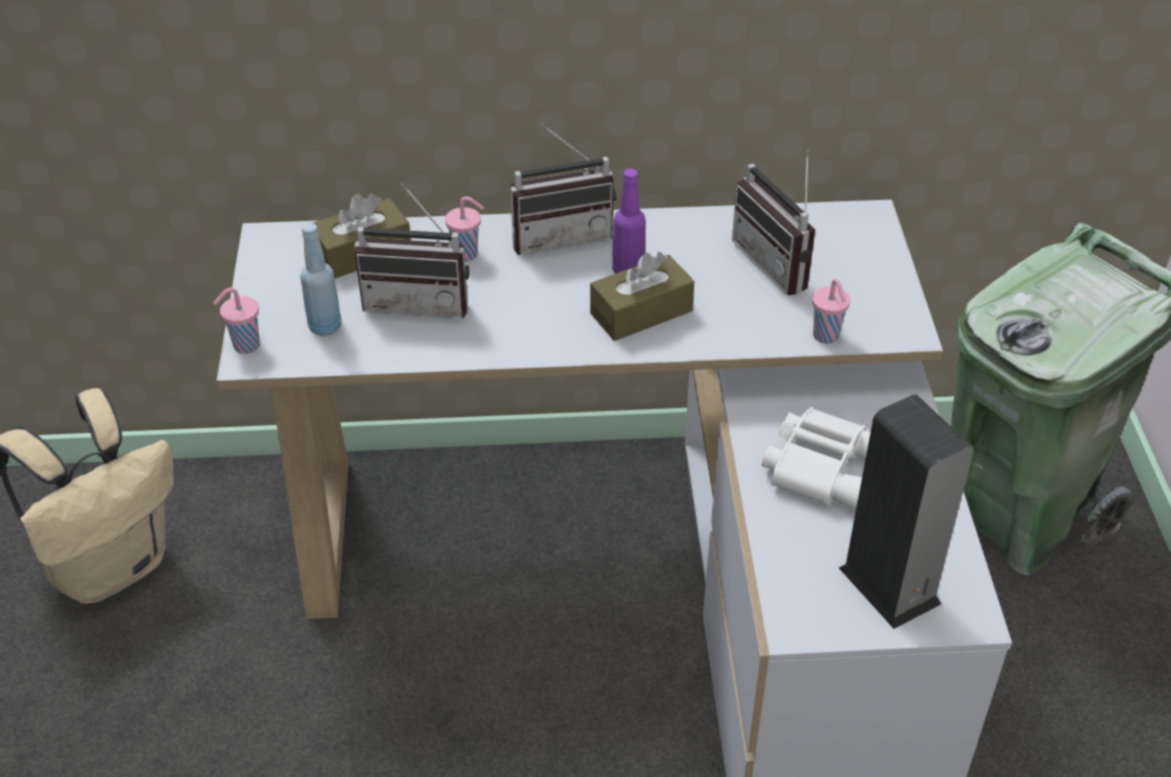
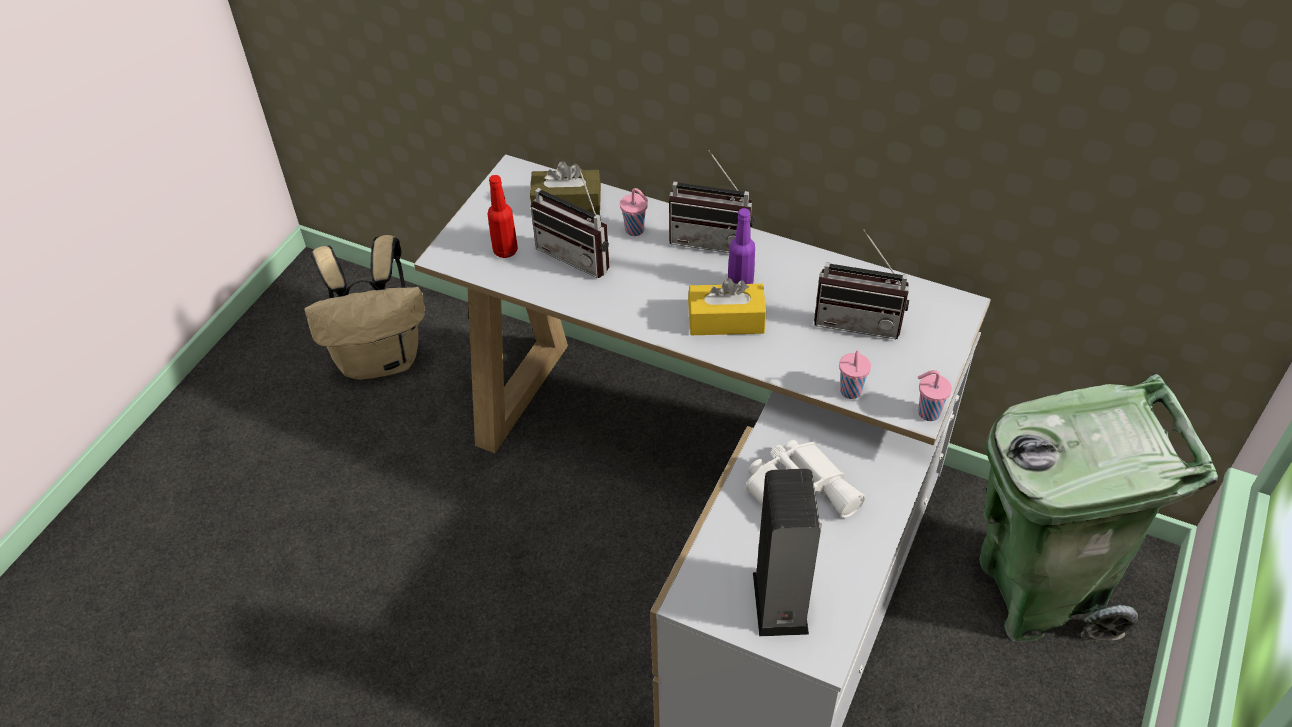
camera: 30 degrees right, 5 degrees up
pink cup [214,287,260,354] -> pink cup moved to [918,370,952,421]
blue bottle [300,223,342,336] -> red bottle [487,175,518,258]
brown tissue box [590,252,694,341] -> yellow tissue box [688,278,766,335]
radio [732,150,815,296] -> radio turned 75 degrees counterclockwise [814,230,909,339]

